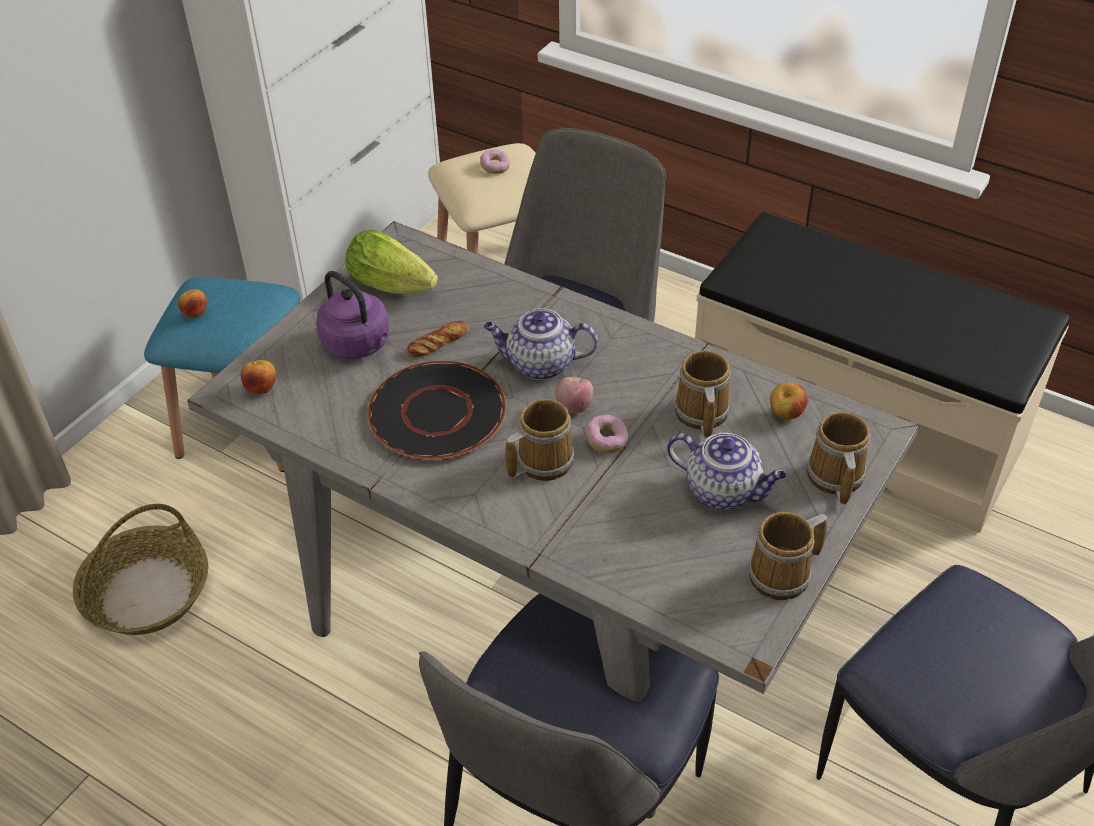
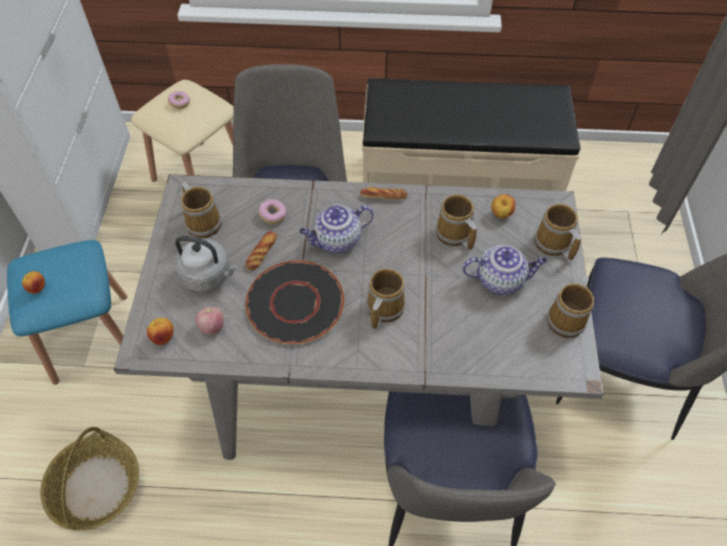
camera: 30 degrees left, 10 degrees up
purple kettle [316,271,389,359] -> grey kettle [175,236,238,292]
lettuce [346,230,438,294] -> mug [181,182,222,238]
apple [555,377,593,413] -> apple moved to [196,307,224,335]
donut [585,415,629,453] -> donut moved to [258,199,287,224]
none -> bread [360,187,408,199]

